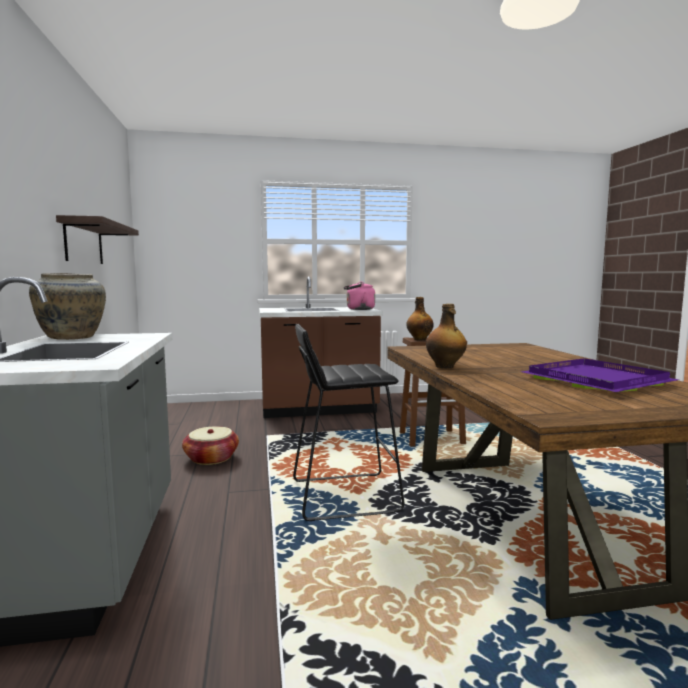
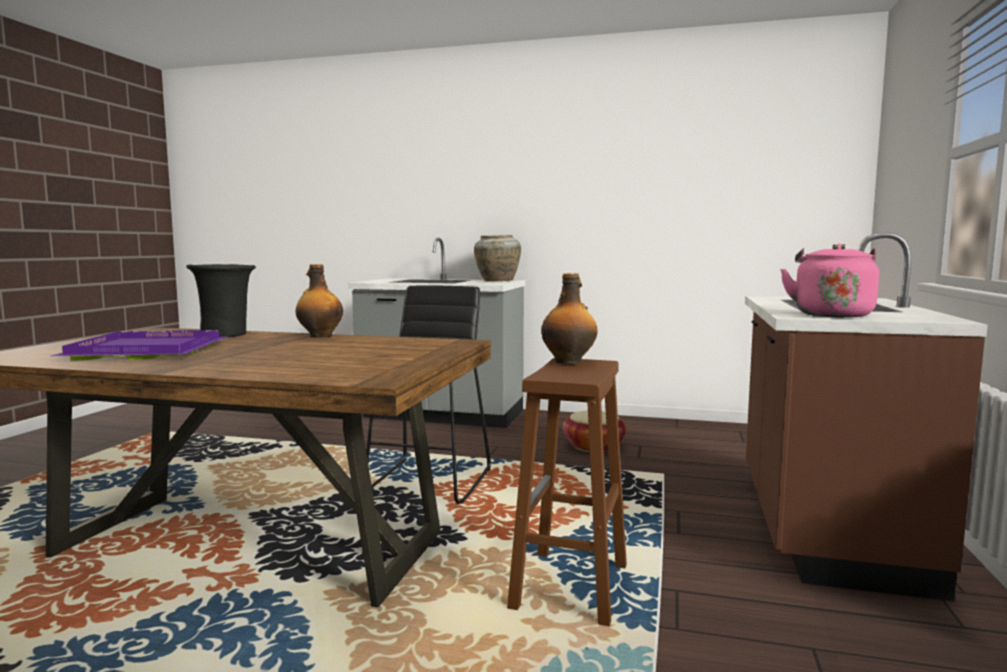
camera: 115 degrees right, 0 degrees up
shelf [56,215,139,264] -> none
none -> black vase [186,264,256,337]

